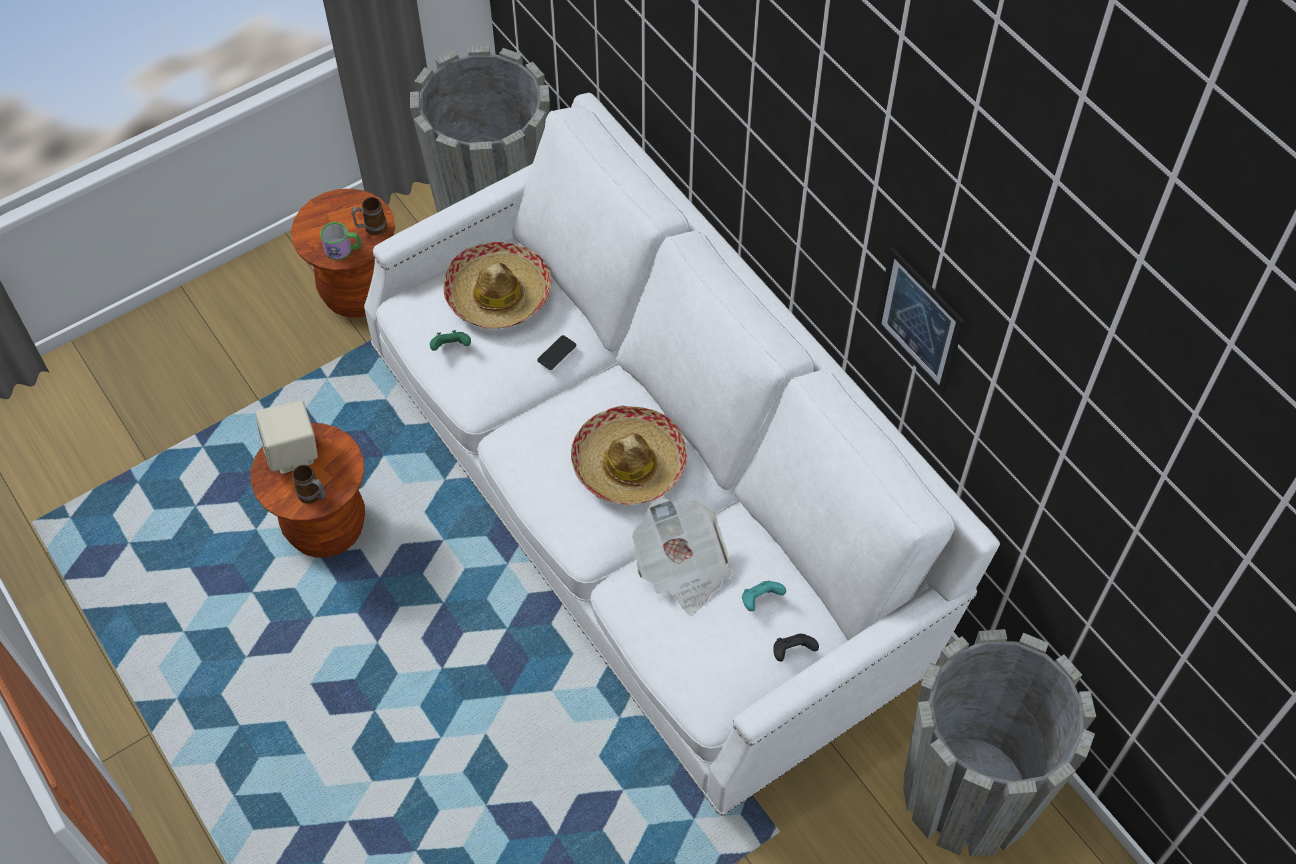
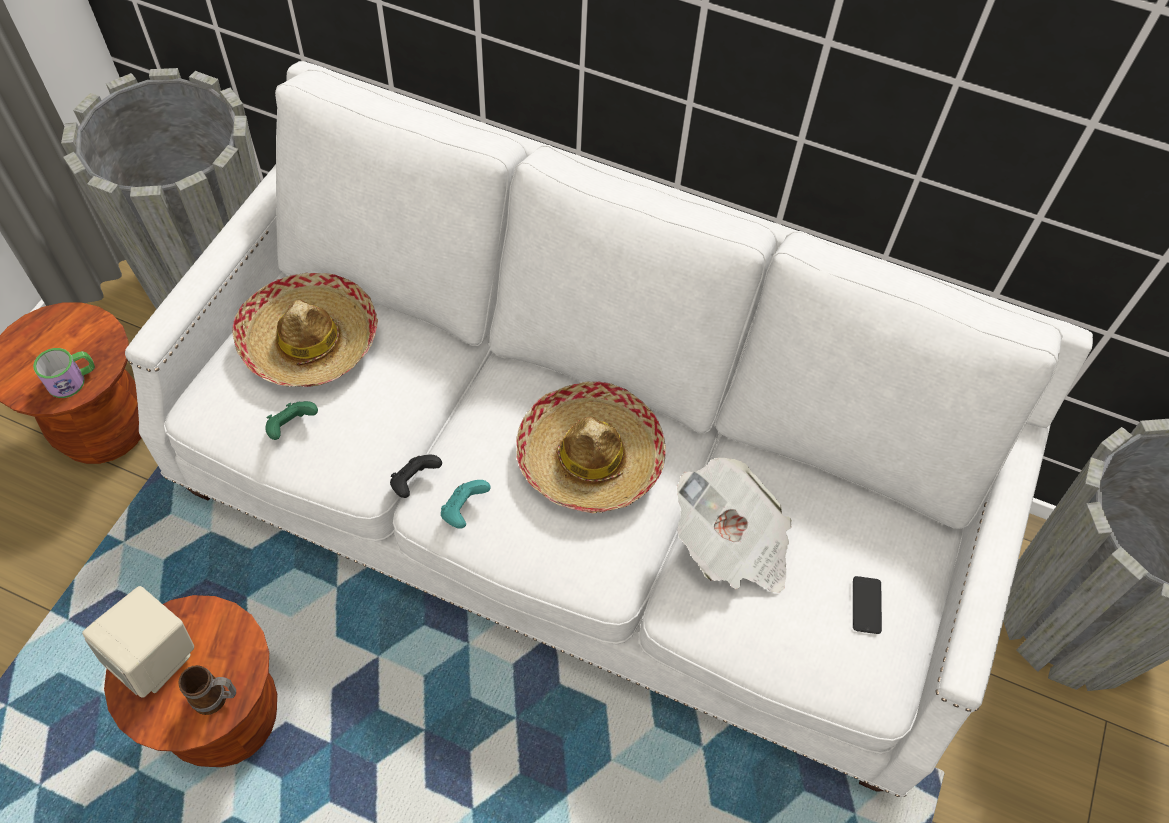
camera: 35 degrees left, 0 degrees up
mug [351,197,387,236] -> none
phone [537,335,576,370] -> phone moved to [853,576,882,634]
turquoise game controller [742,581,786,611] -> turquoise game controller moved to [441,480,491,528]
black game controller [773,634,819,662] -> black game controller moved to [390,455,442,498]
picture [875,247,964,395] -> none

